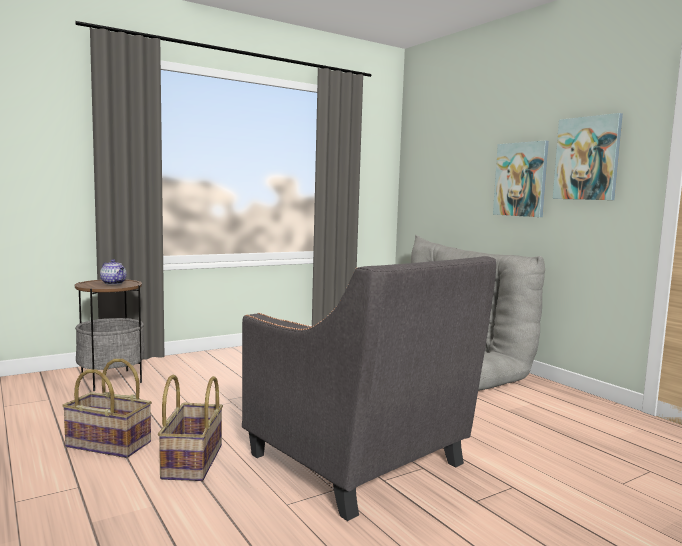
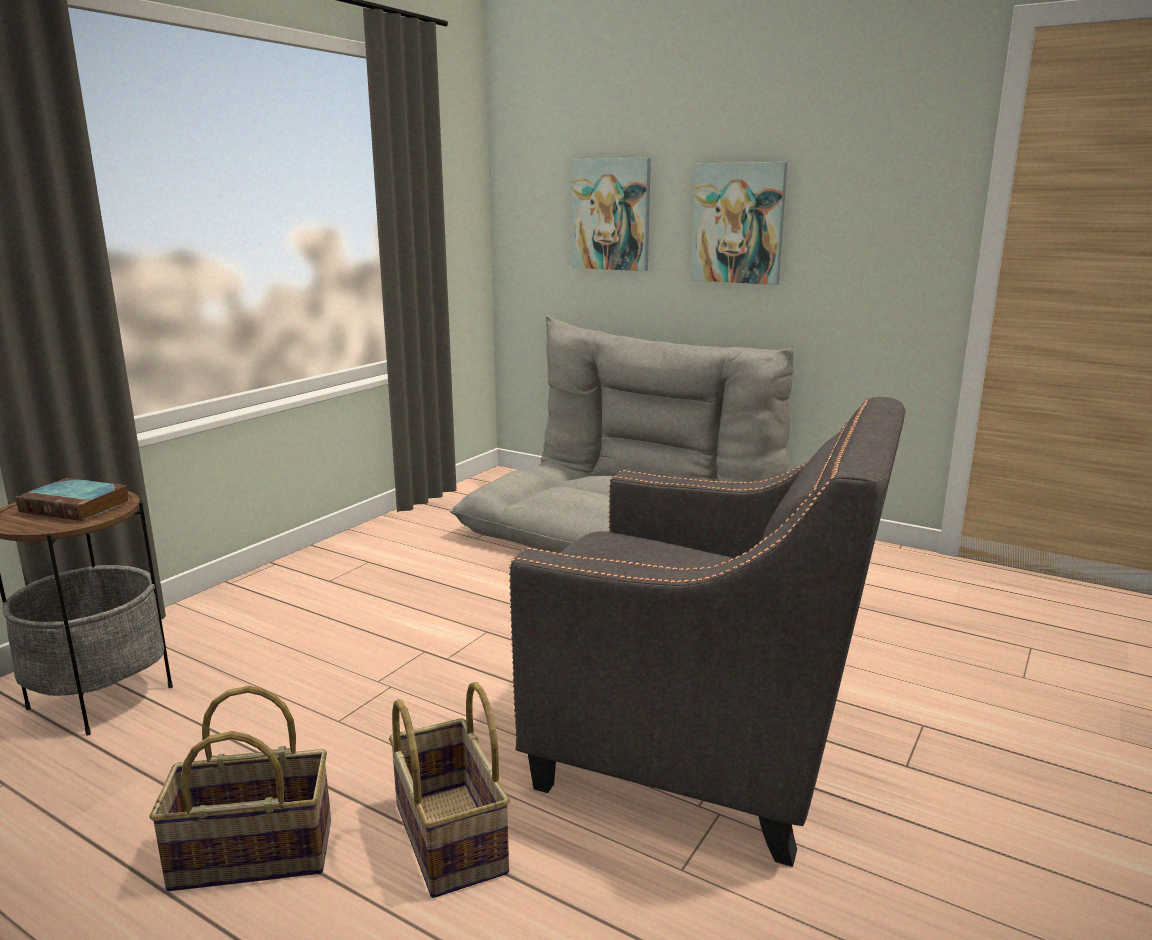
camera: 25 degrees left, 10 degrees up
teapot [100,259,127,285] -> book [15,478,130,521]
picture [553,113,623,200] -> picture moved to [571,157,651,271]

